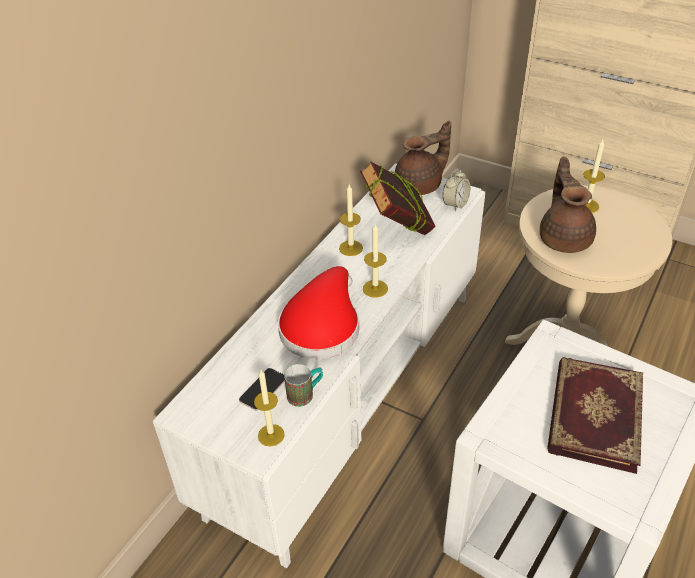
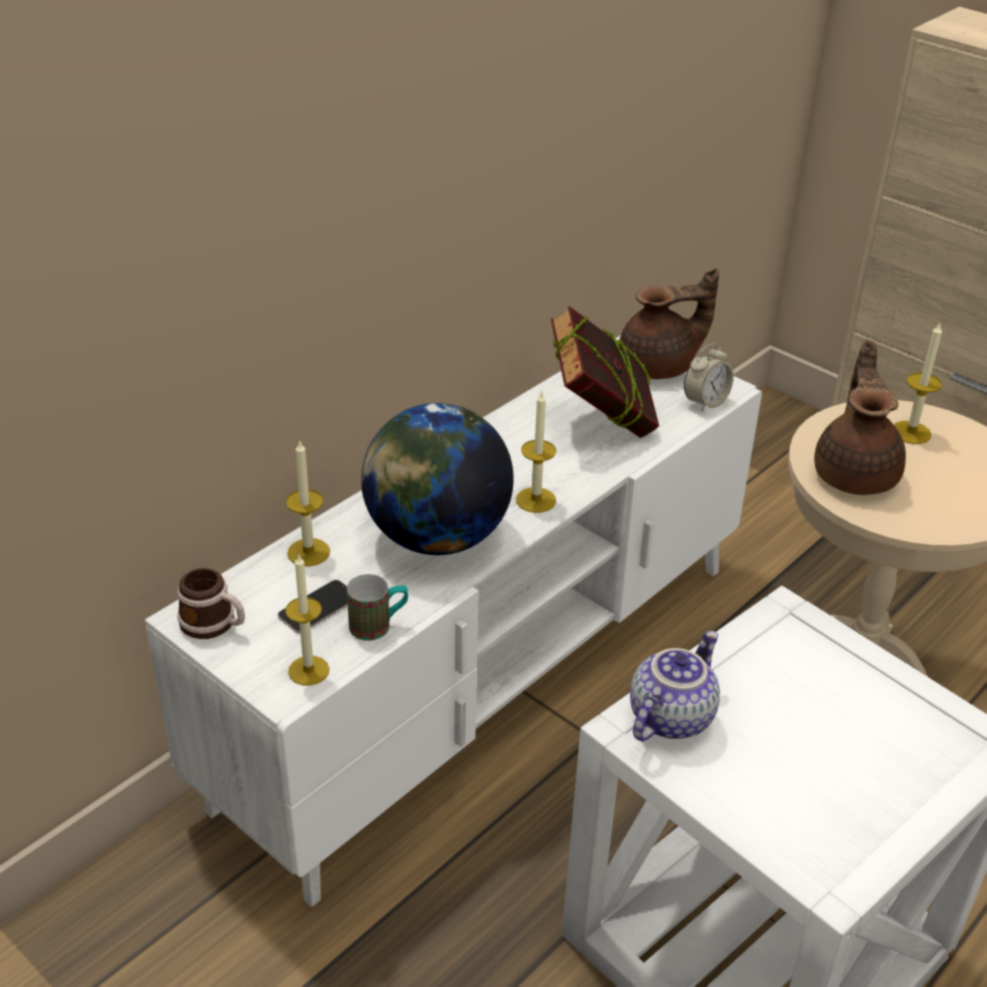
camera: 10 degrees right, 5 degrees down
red hat [278,266,359,359] -> globe [361,403,514,555]
candle [339,185,363,256] -> candle moved to [286,439,330,566]
book [547,357,643,474] -> none
none -> mug [177,568,245,639]
none -> teapot [630,631,720,742]

